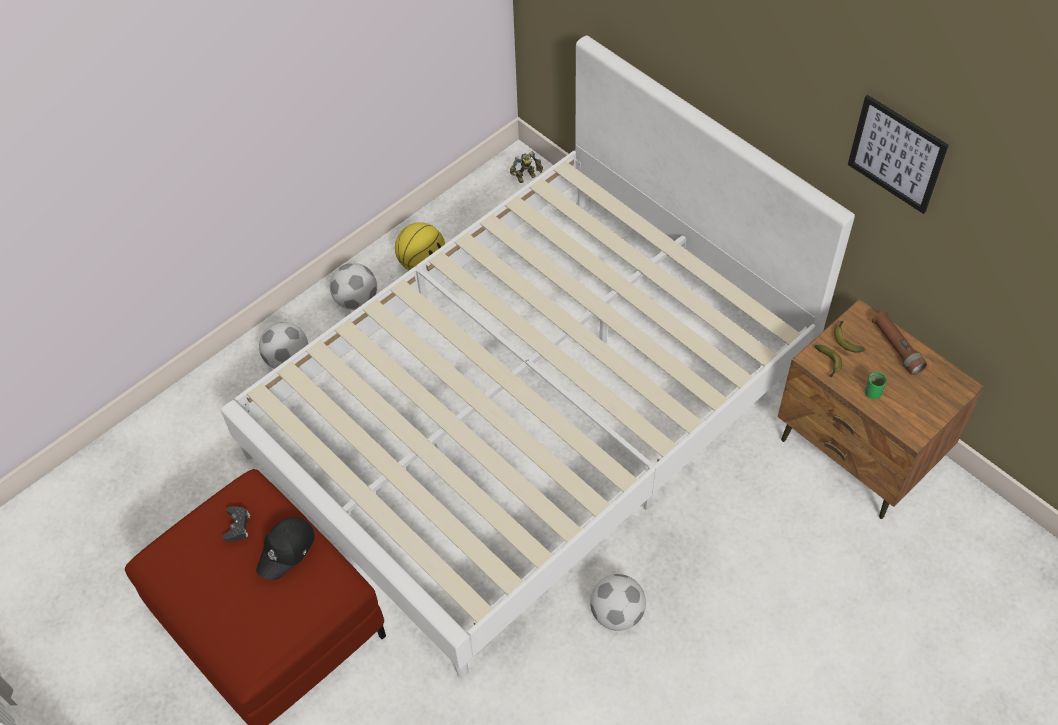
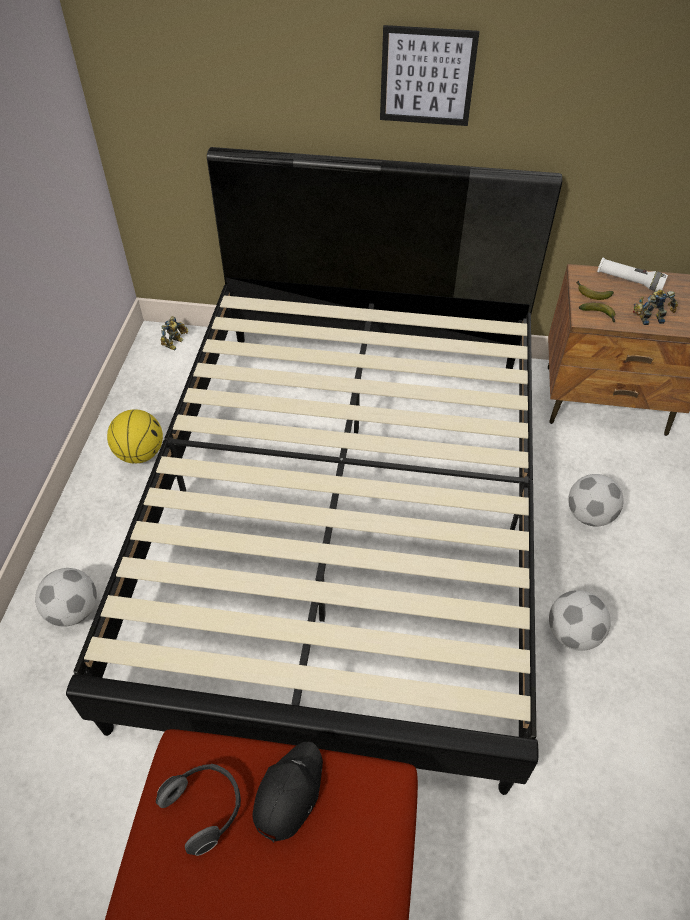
camera: 40 degrees left, 5 degrees down
white bed [221,35,855,677] -> black bed [66,147,562,795]
black game controller [223,506,250,542] -> headphones [156,764,241,856]
black cap [256,517,315,580] -> black cap turned 150 degrees counterclockwise [253,742,323,842]
football [330,263,377,310] -> football moved to [568,474,624,527]
picture [848,95,949,214] -> picture moved to [380,25,480,126]
green cup [865,372,887,399] -> toy robot [633,289,678,325]
brown flashlight [872,311,927,375] -> white flashlight [597,258,668,291]

